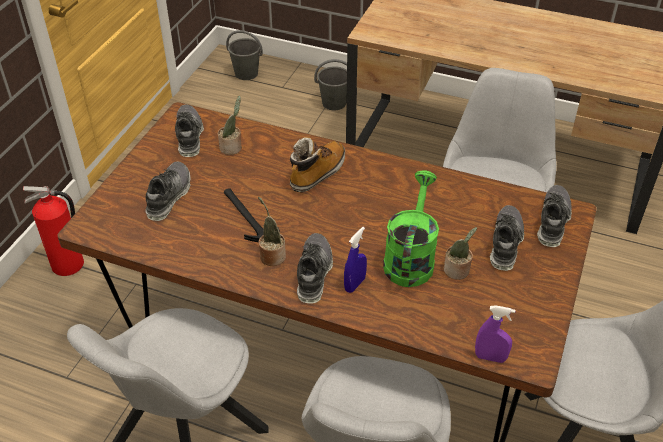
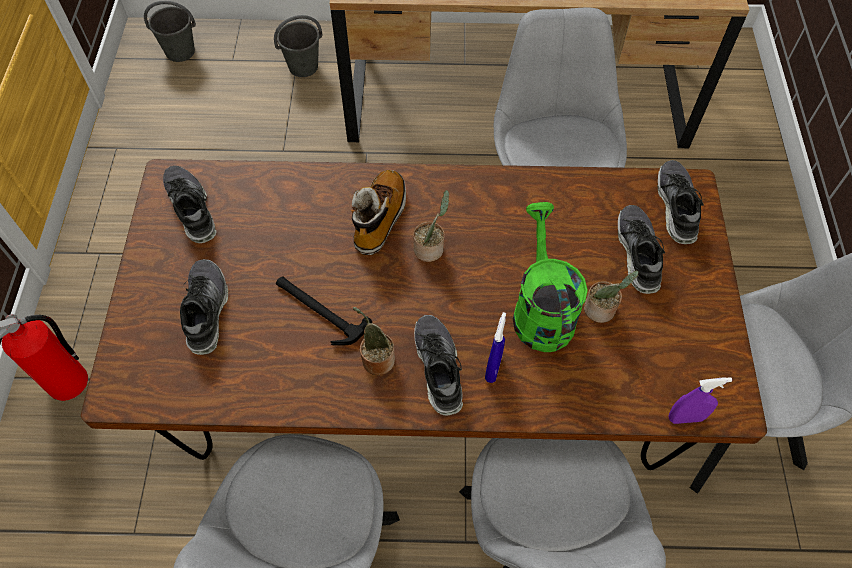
camera: 20 degrees left, 15 degrees up
potted plant [218,96,242,155] -> potted plant moved to [413,190,449,262]

